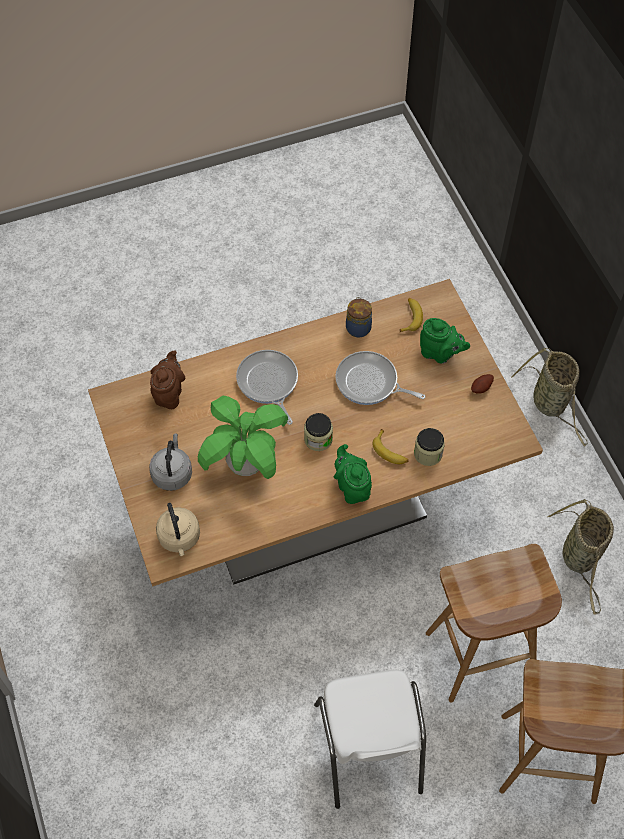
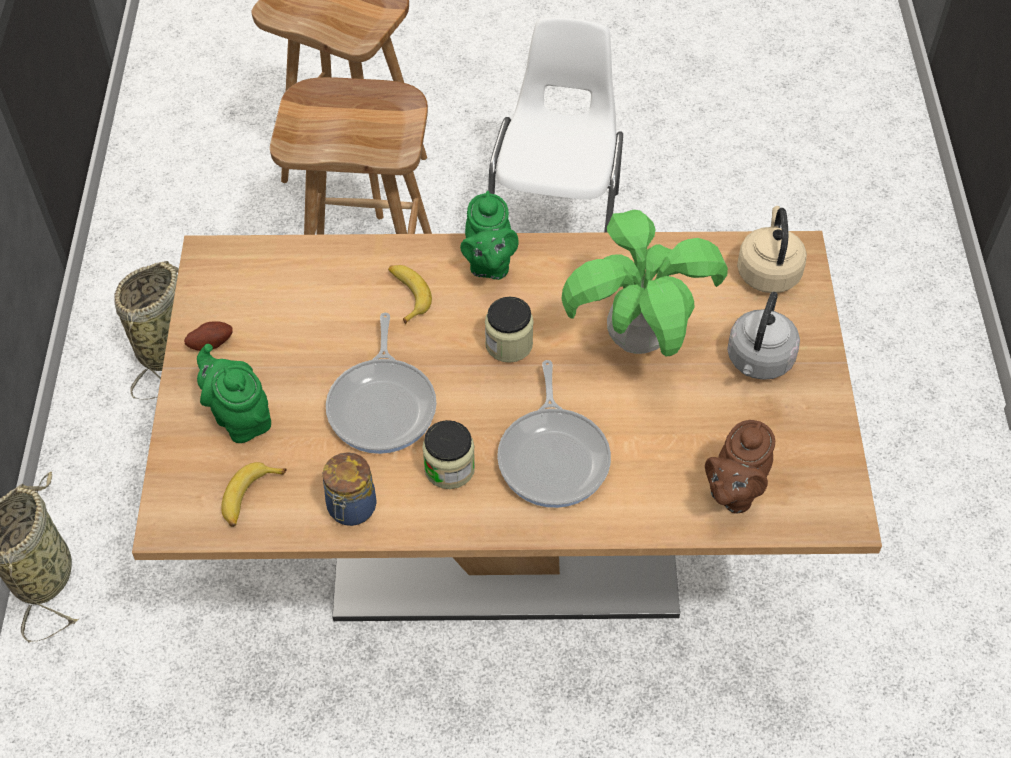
camera: 160 degrees left, 5 degrees down
frying pan [335,351,425,405] -> frying pan turned 45 degrees clockwise [326,312,437,454]
jar [414,428,445,466] -> jar moved to [422,420,475,489]

